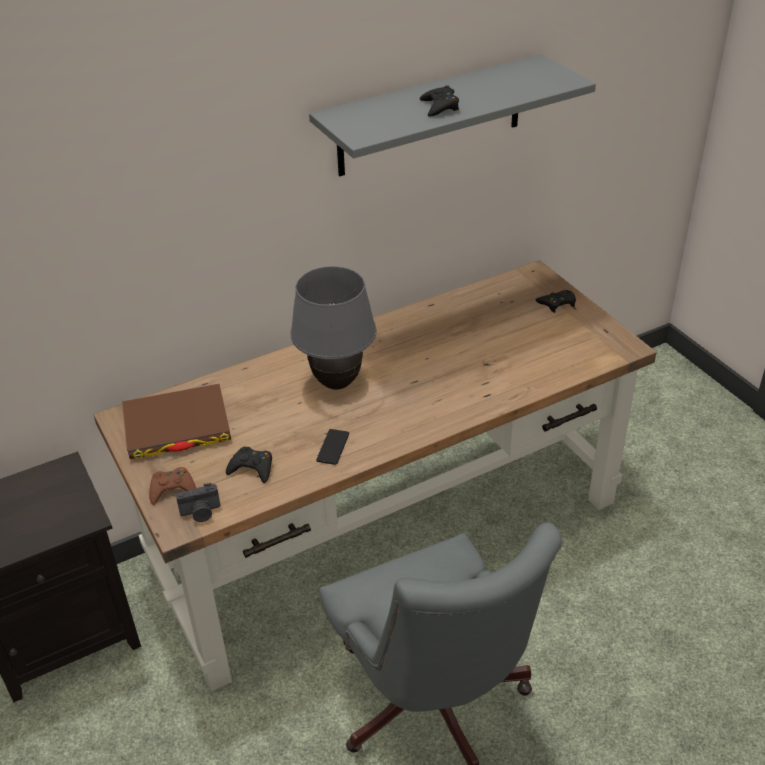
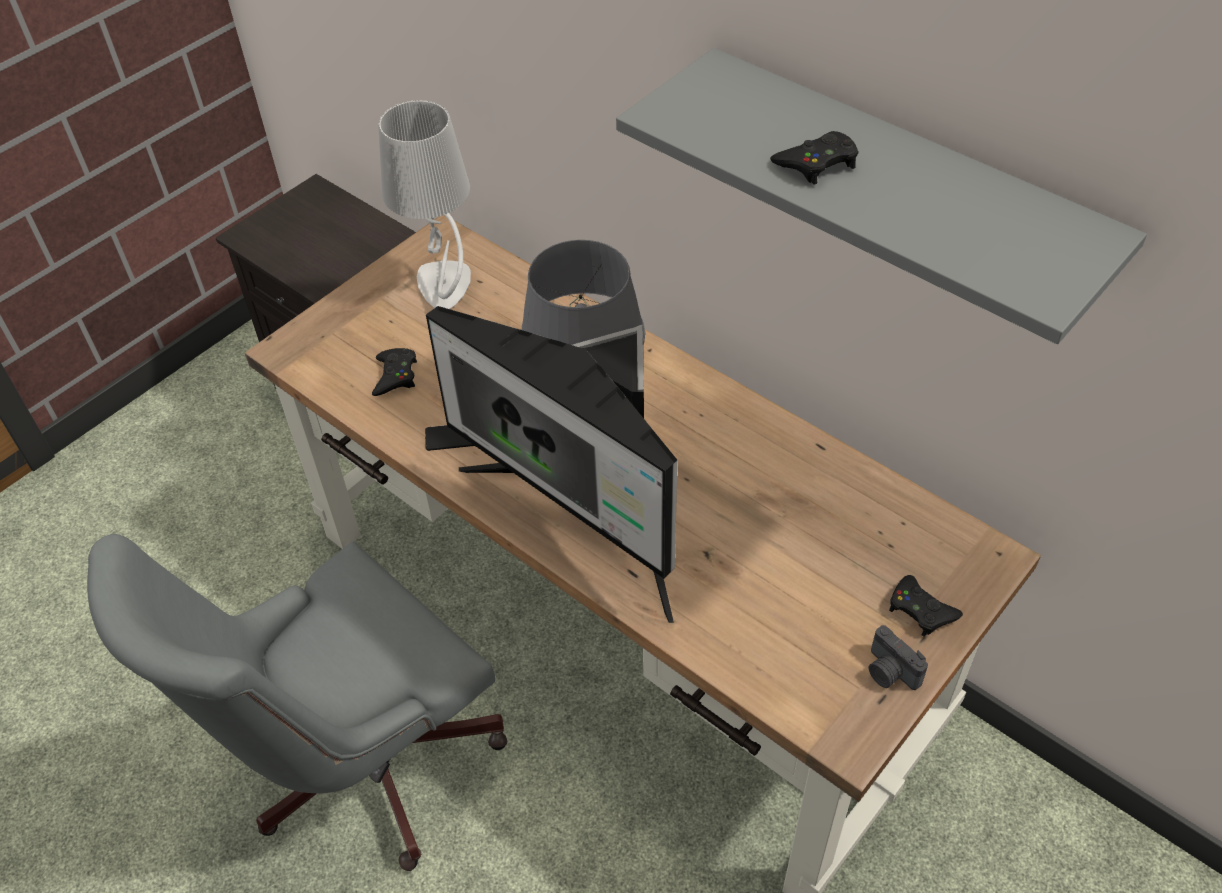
camera: 70 degrees right, 10 degrees up
brown book [122,384,231,459] -> grey table lamp [378,100,471,309]
brown game controller [149,467,196,505] -> none
camera [176,483,221,522] -> camera moved to [869,625,928,690]
none -> monitor [426,306,677,623]

